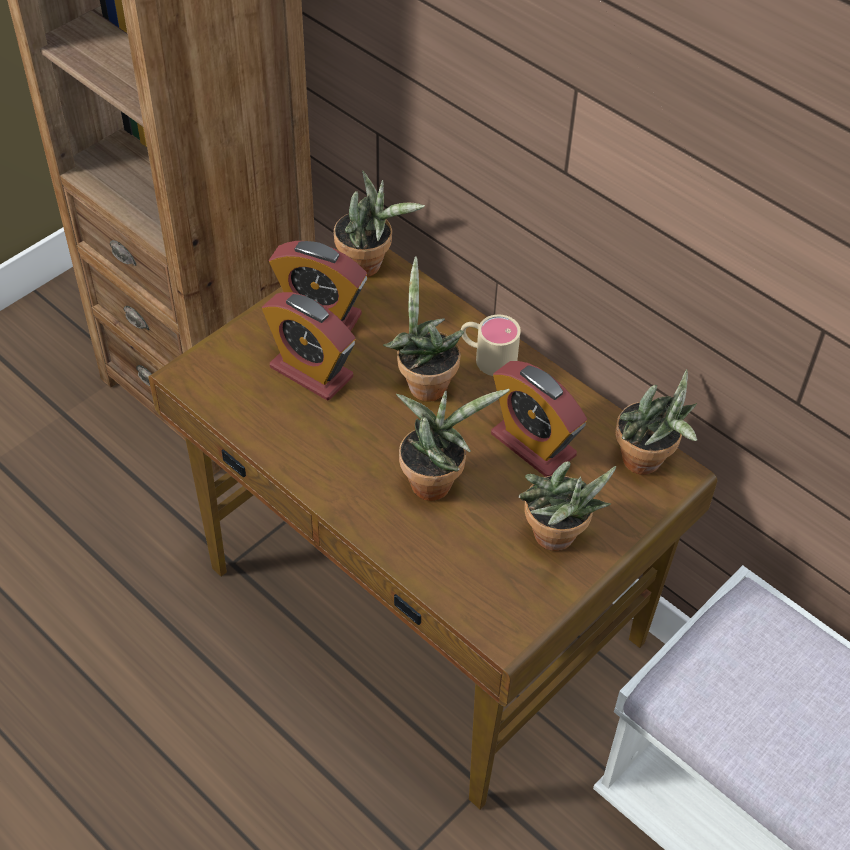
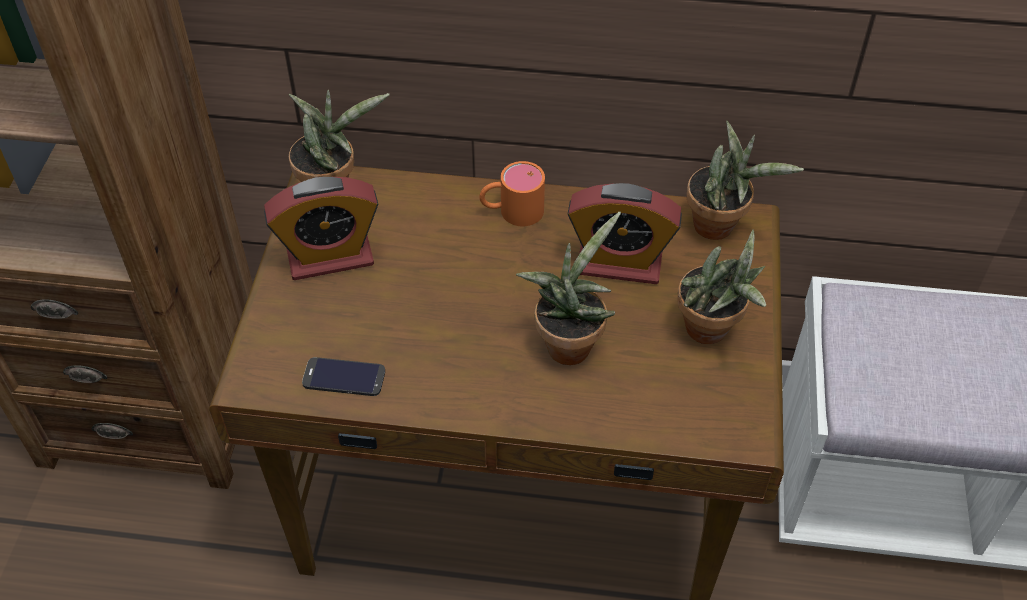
camera: 35 degrees left, 0 degrees up
alarm clock [262,292,355,400] -> none
potted plant [383,256,464,402] -> none
beige mug [461,315,521,376] -> orange mug [479,161,545,226]
none -> phone [302,357,385,396]

